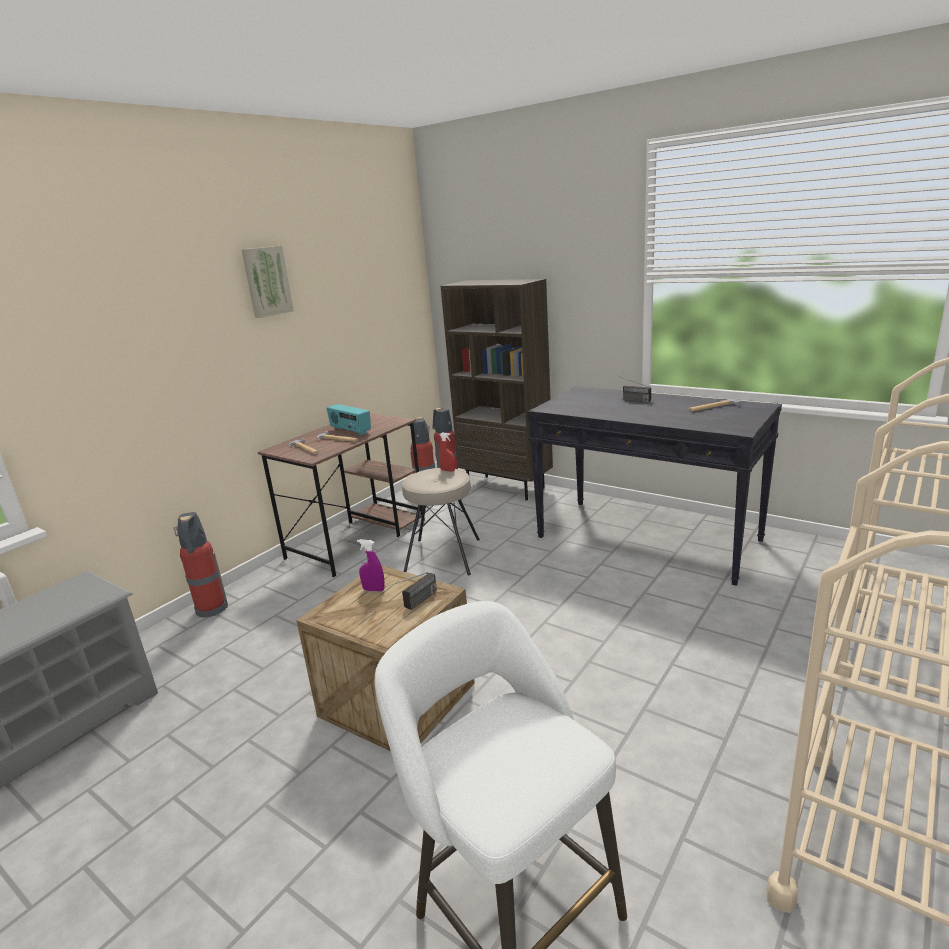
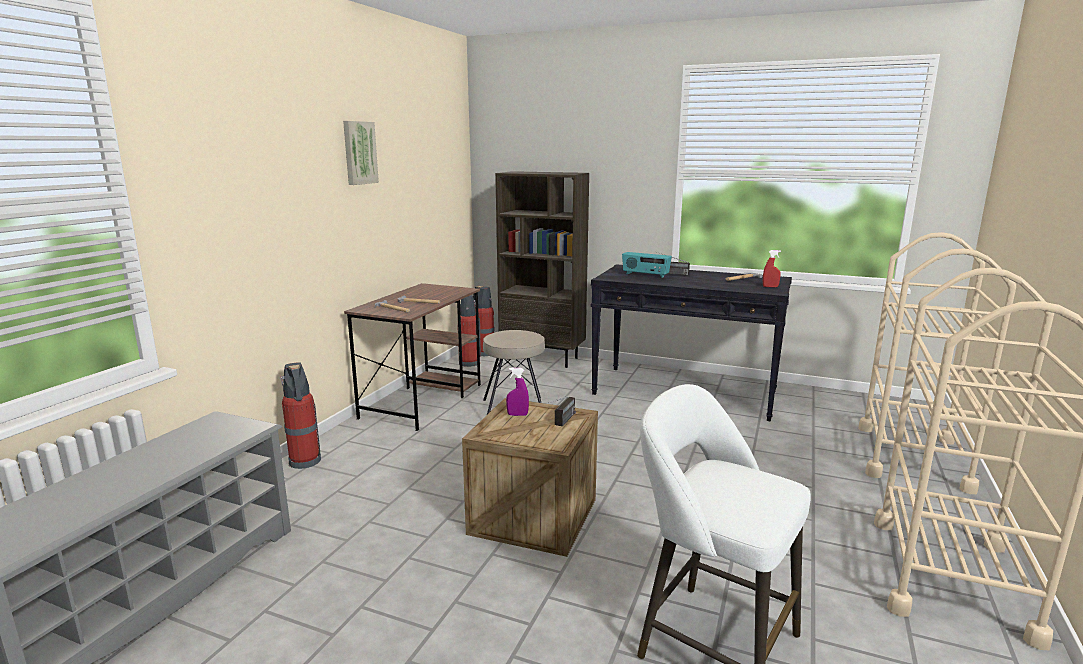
camera: 15 degrees left, 5 degrees down
radio [326,404,371,436] -> radio moved to [622,252,672,278]
red spray bottle [439,433,455,472] -> red spray bottle moved to [763,250,781,288]

